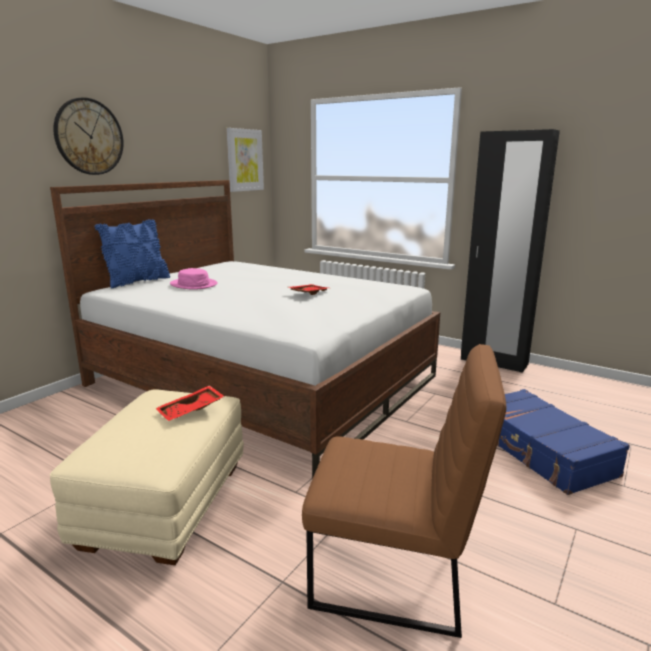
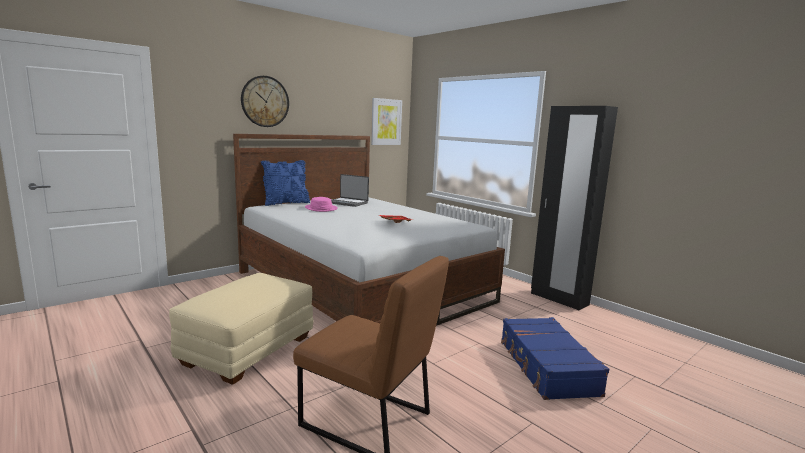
camera: 15 degrees right, 5 degrees down
red tray [155,385,225,421] -> none
none -> laptop [331,174,369,207]

